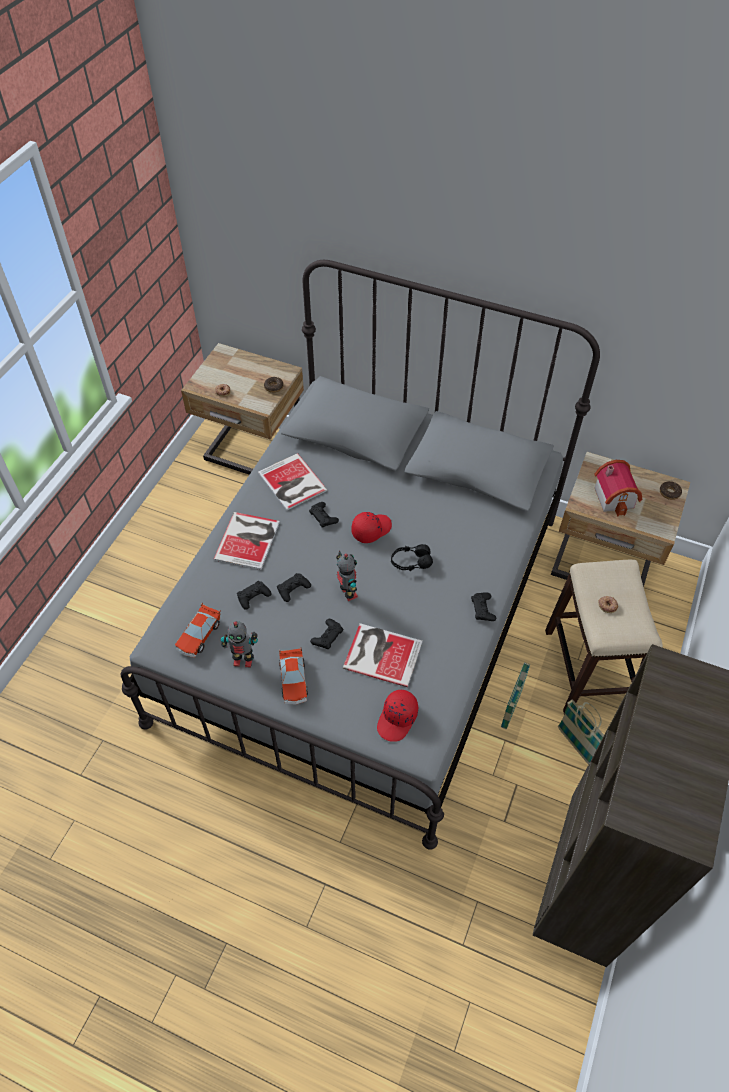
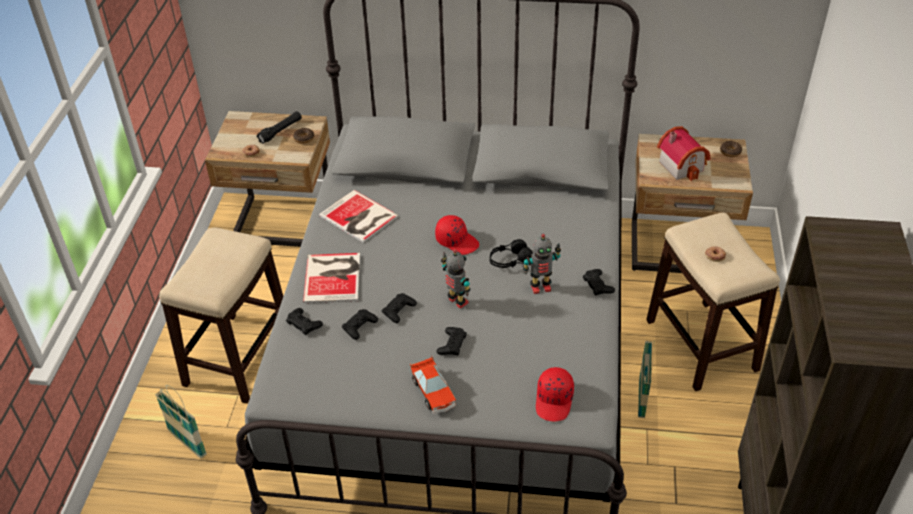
camera: 15 degrees left, 10 degrees down
toy car [175,602,221,658] -> none
toy robot [221,621,258,668] -> toy robot moved to [523,234,561,294]
black game controller [309,502,339,528] -> black game controller moved to [286,308,323,335]
book [343,623,423,687] -> none
red cap [351,512,392,543] -> red cap turned 90 degrees clockwise [435,215,479,255]
basket [558,700,604,765] -> basket moved to [155,385,207,459]
none -> stool [159,228,283,404]
none -> black flashlight [256,111,302,144]

